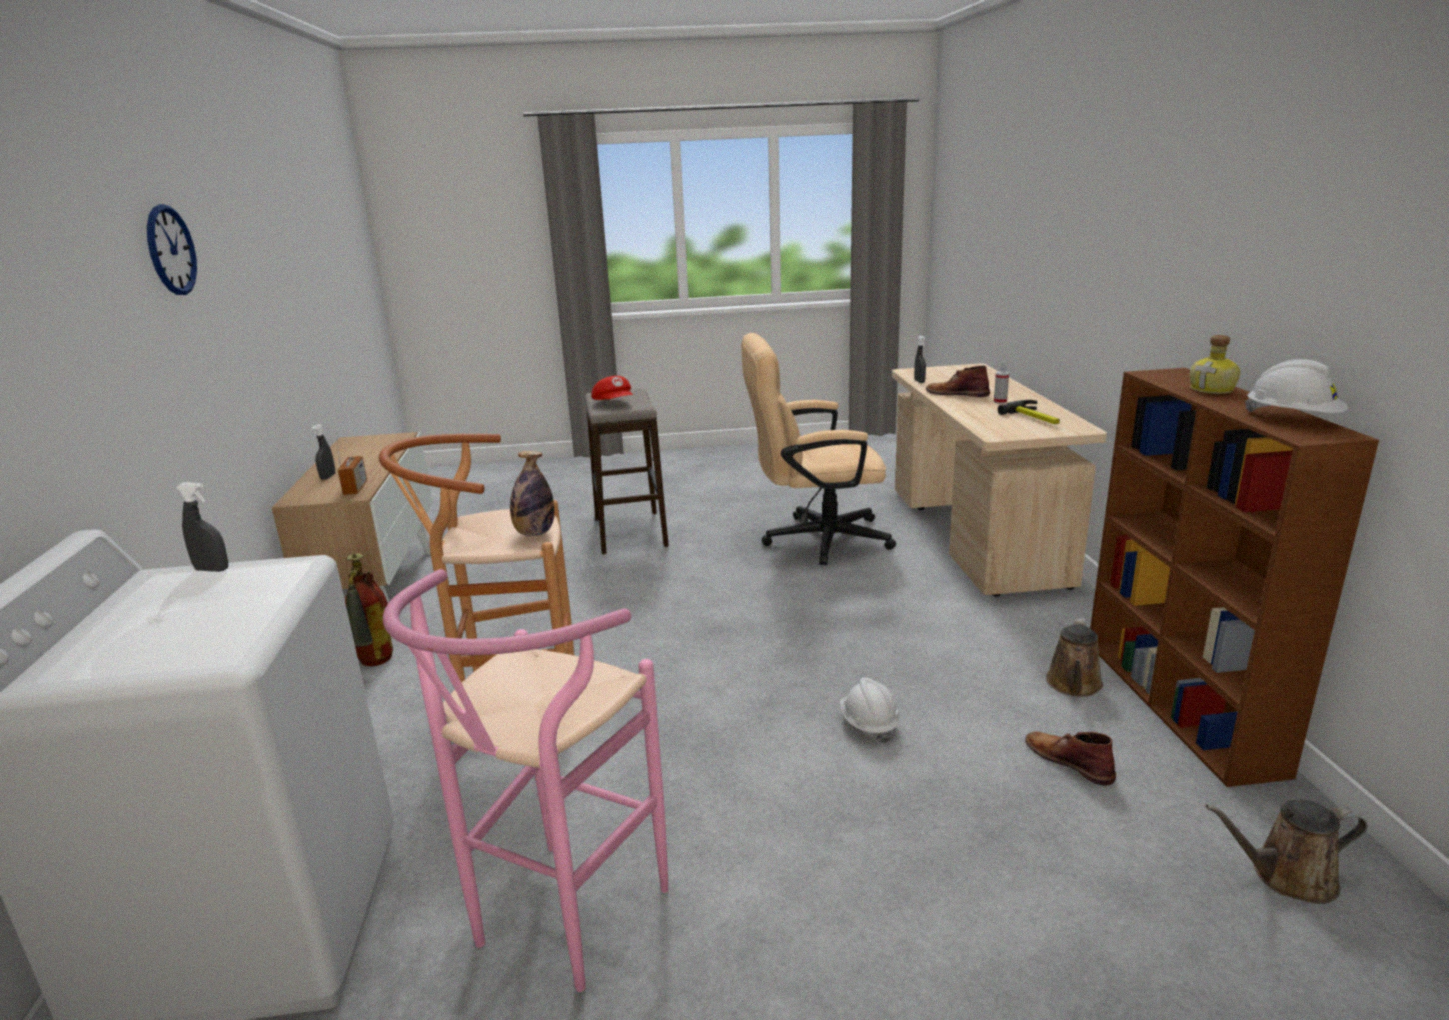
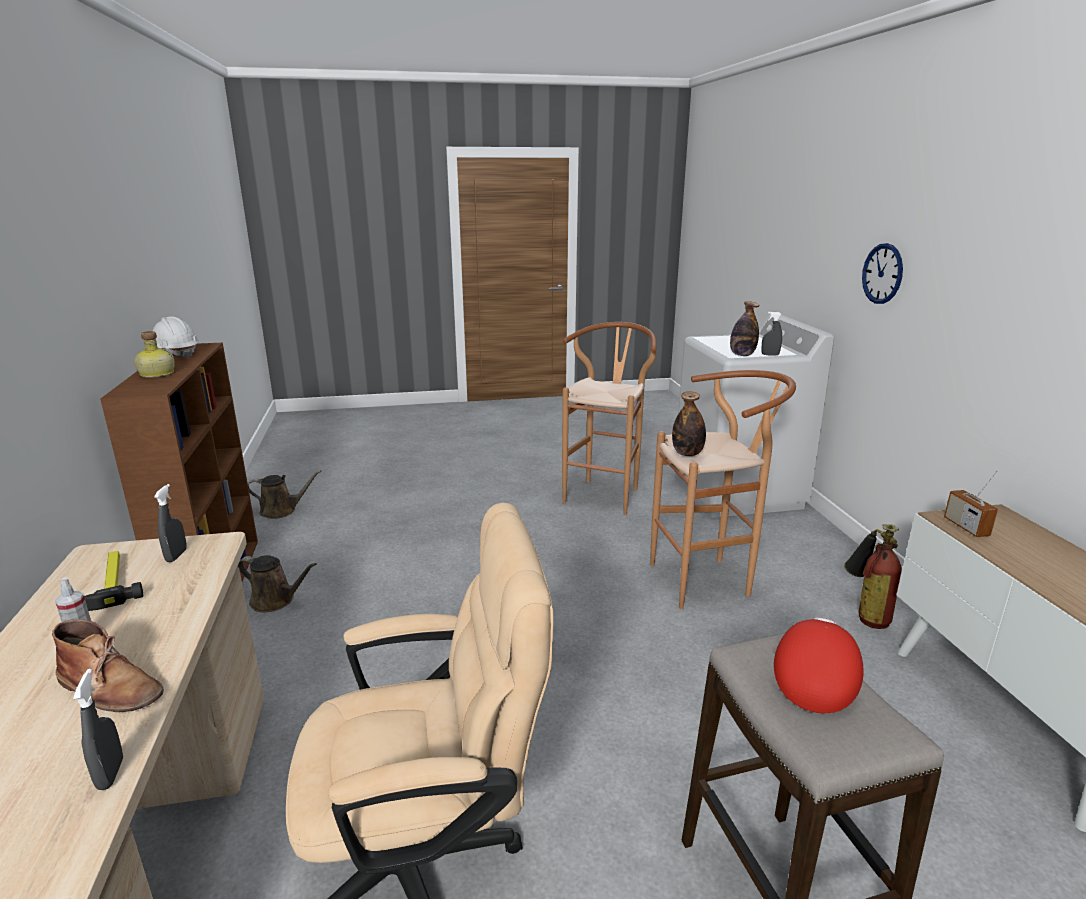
camera: 175 degrees right, 0 degrees up
wall clock [147,204,197,295] -> wall clock moved to [862,243,903,304]
grey spray bottle [311,424,335,480] -> grey spray bottle moved to [154,484,187,562]
pink stool [383,569,668,992] -> brown stool [562,322,657,515]
red cap [591,376,633,400] -> red cap turned 60 degrees clockwise [774,617,864,713]
white hard hat [840,677,900,743] -> none
brown boot [1025,731,1116,786] -> none
brown watering can [1046,618,1103,697] -> brown watering can turned 90 degrees clockwise [237,555,317,612]
none -> bottle [730,301,759,356]

